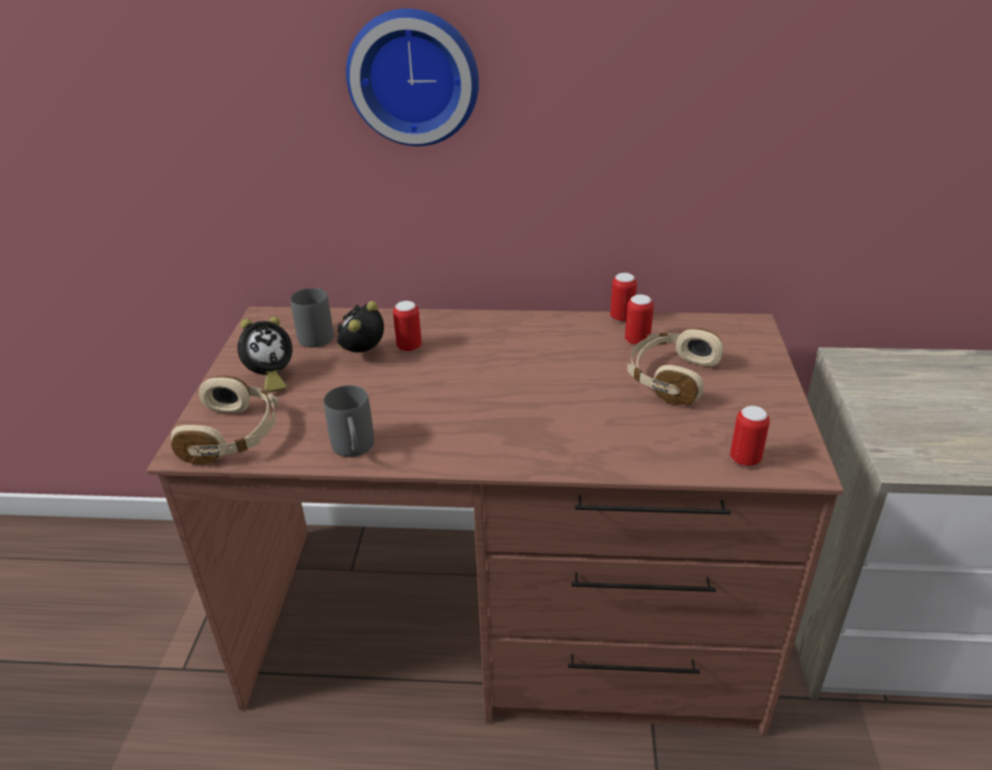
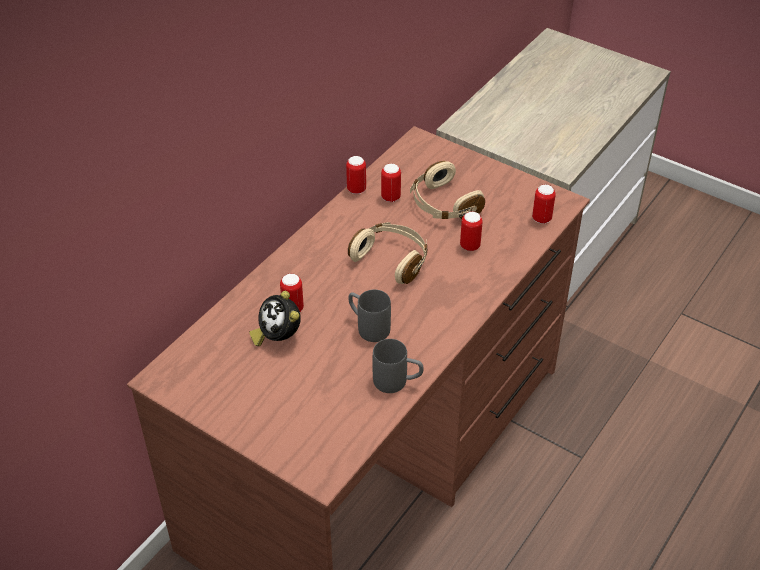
camera: 60 degrees left, 10 degrees up
beige headphones [171,376,279,465] -> beige headphones moved to [348,222,427,284]
alarm clock [237,316,292,392] -> none
grey mug [290,288,334,348] -> grey mug moved to [348,290,391,342]
wall clock [346,9,479,146] -> none
none -> can [460,212,483,251]

